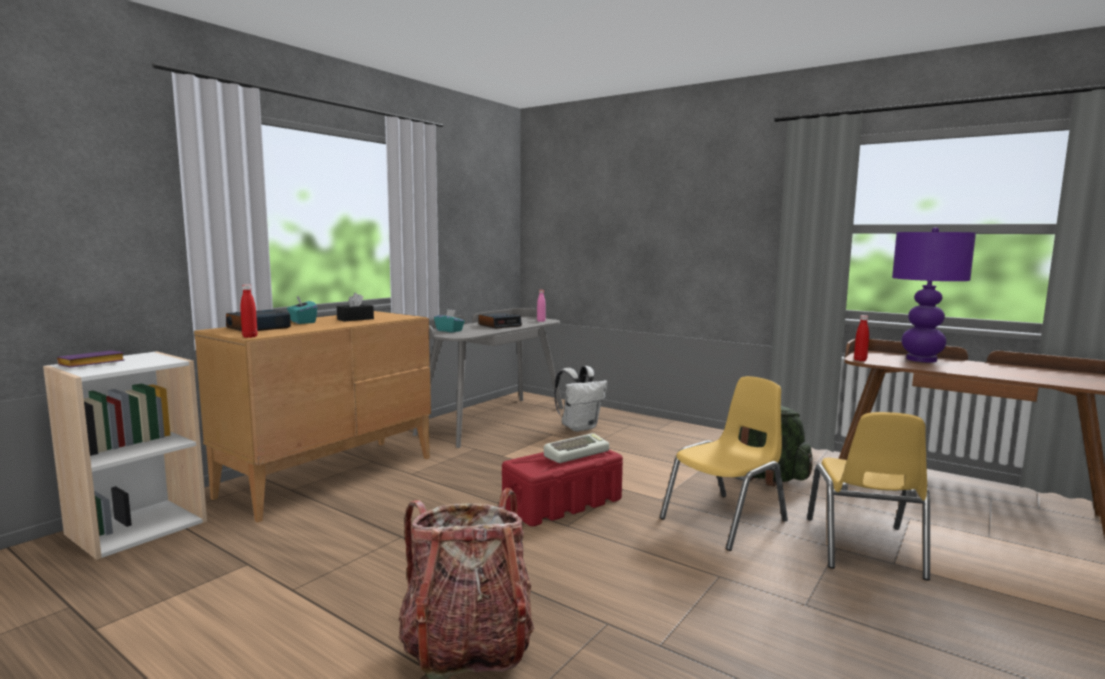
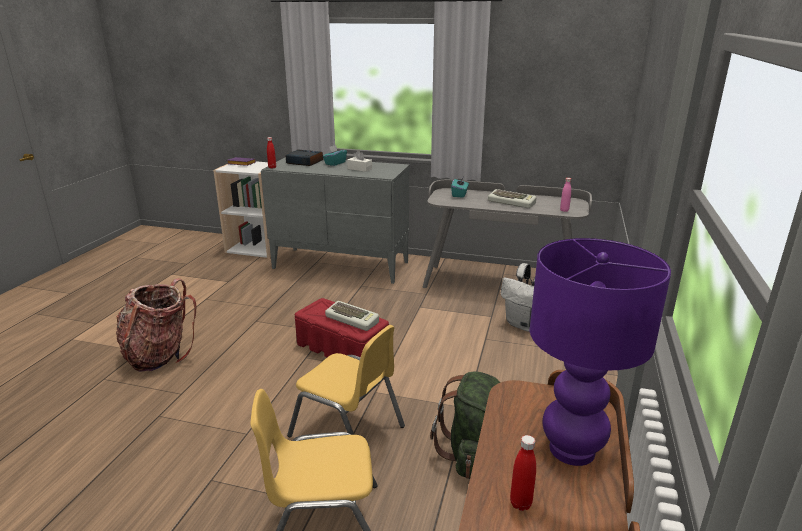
camera: 70 degrees right, 15 degrees up
brown cabinet [194,311,431,523] -> grey cabinet [261,157,410,284]
black tissue box [337,293,374,322] -> white tissue box [347,150,372,172]
alarm clock [478,313,522,329] -> keyboard [488,189,536,208]
red bottle [854,315,869,361] -> red bottle moved to [510,435,536,511]

